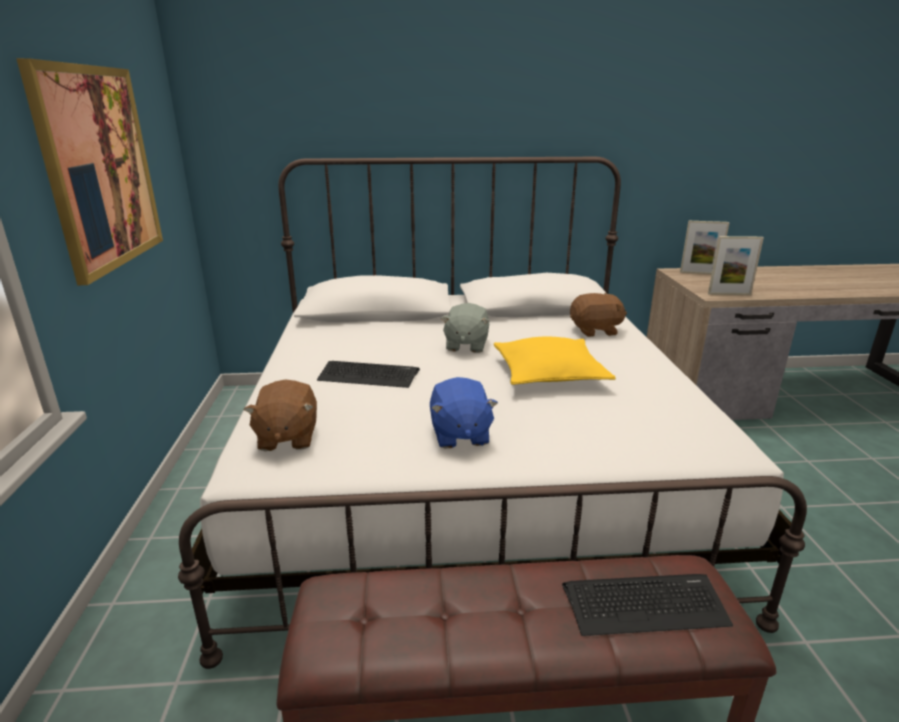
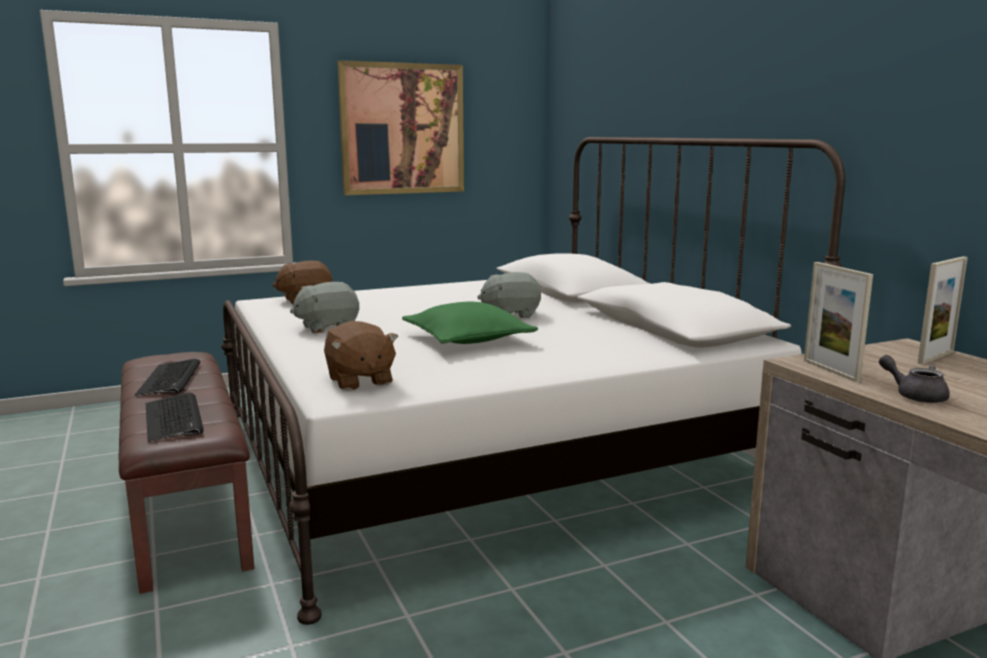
camera: 70 degrees right, 10 degrees down
keyboard [317,361,420,388] -> keyboard moved to [135,359,200,396]
blue plush toy [430,377,498,449] -> grey plush toy [290,282,359,333]
yellow pillow [494,337,616,385] -> green pillow [402,302,538,344]
brown plush toy [570,293,627,337] -> brown plush toy moved to [324,321,398,391]
picture frame [680,220,730,274] -> picture frame turned 120 degrees counterclockwise [917,256,968,364]
none -> grey teapot [879,355,950,403]

